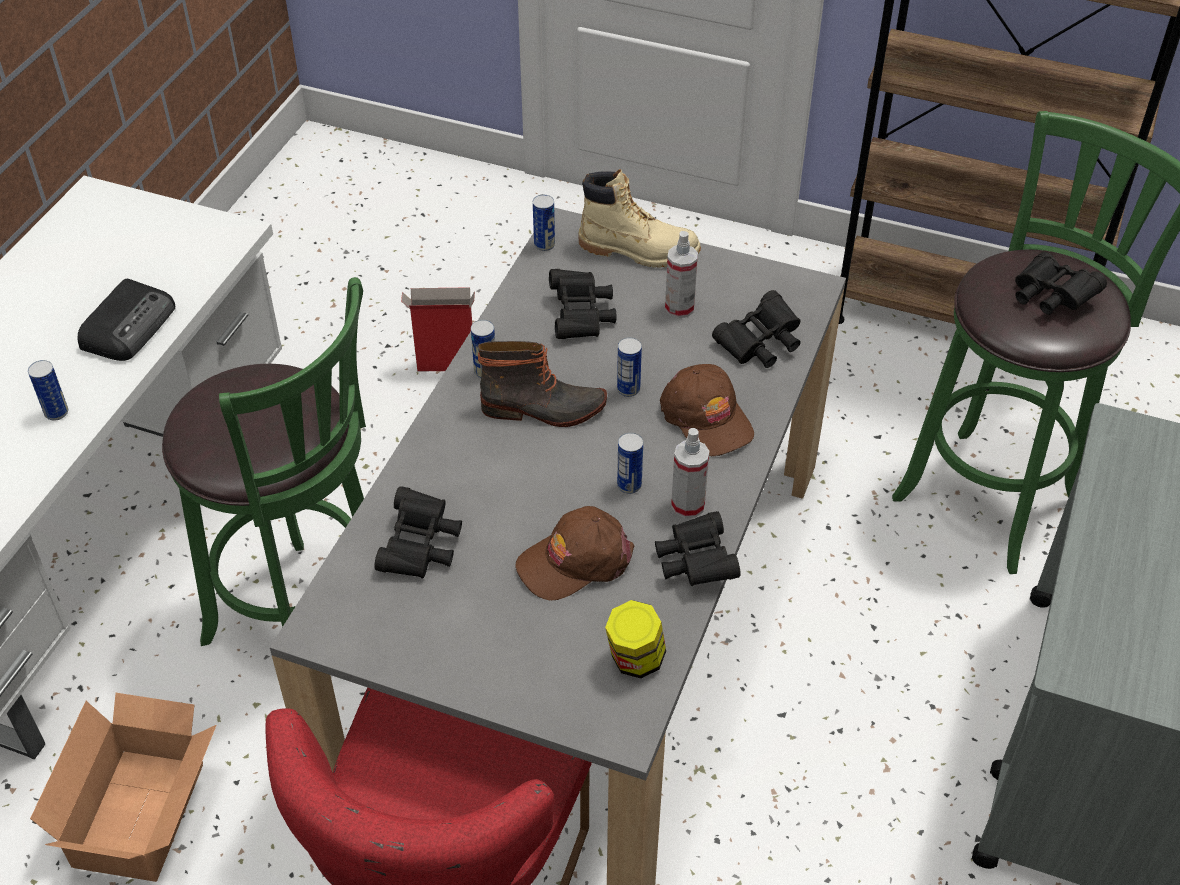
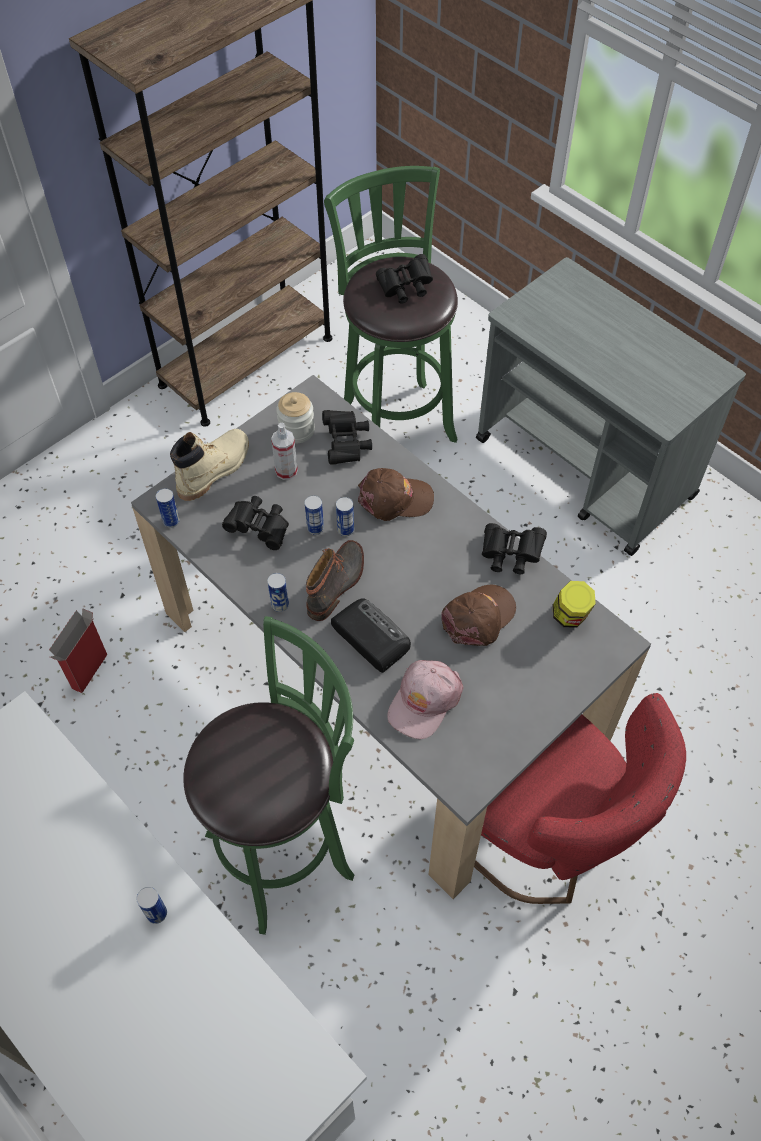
camera: 65 degrees left, 10 degrees up
cardboard box [30,693,216,882] -> none
radio [78,279,175,361] -> radio moved to [331,598,411,673]
black binoculars [374,486,462,578] -> pink cap [387,660,463,739]
brown cap [516,506,634,600] -> brown cap turned 135 degrees counterclockwise [441,585,516,646]
can [617,433,643,494] -> can moved to [305,495,324,535]
spray bottle [671,428,709,518] -> none
none -> jar [276,392,315,443]

